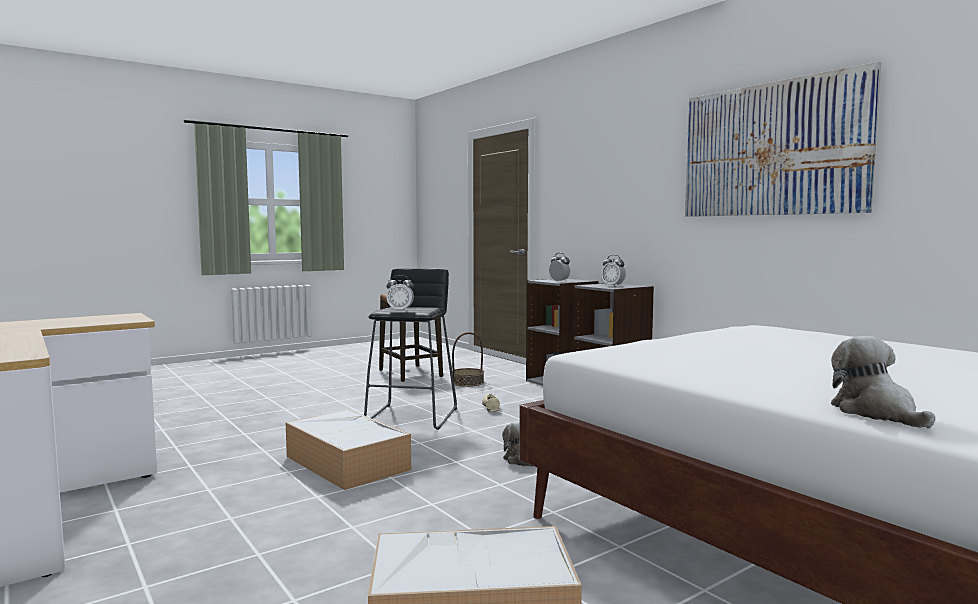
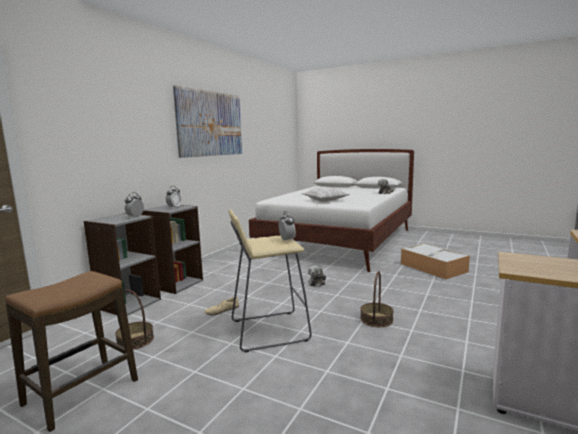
camera: 115 degrees left, 5 degrees up
storage box [286,409,411,490] -> basket [360,271,394,327]
black stool [364,268,457,430] -> beige stool [229,209,312,353]
none -> pillow [302,187,350,202]

